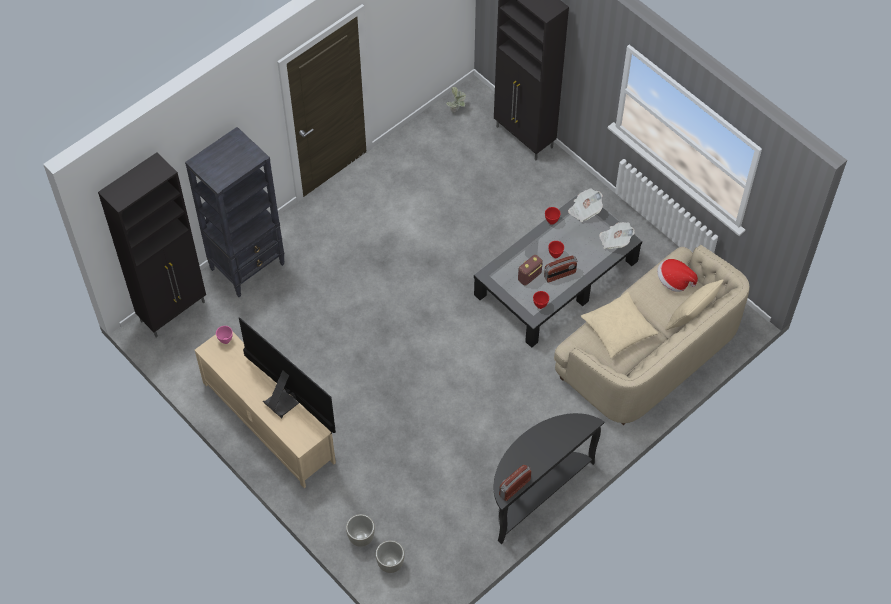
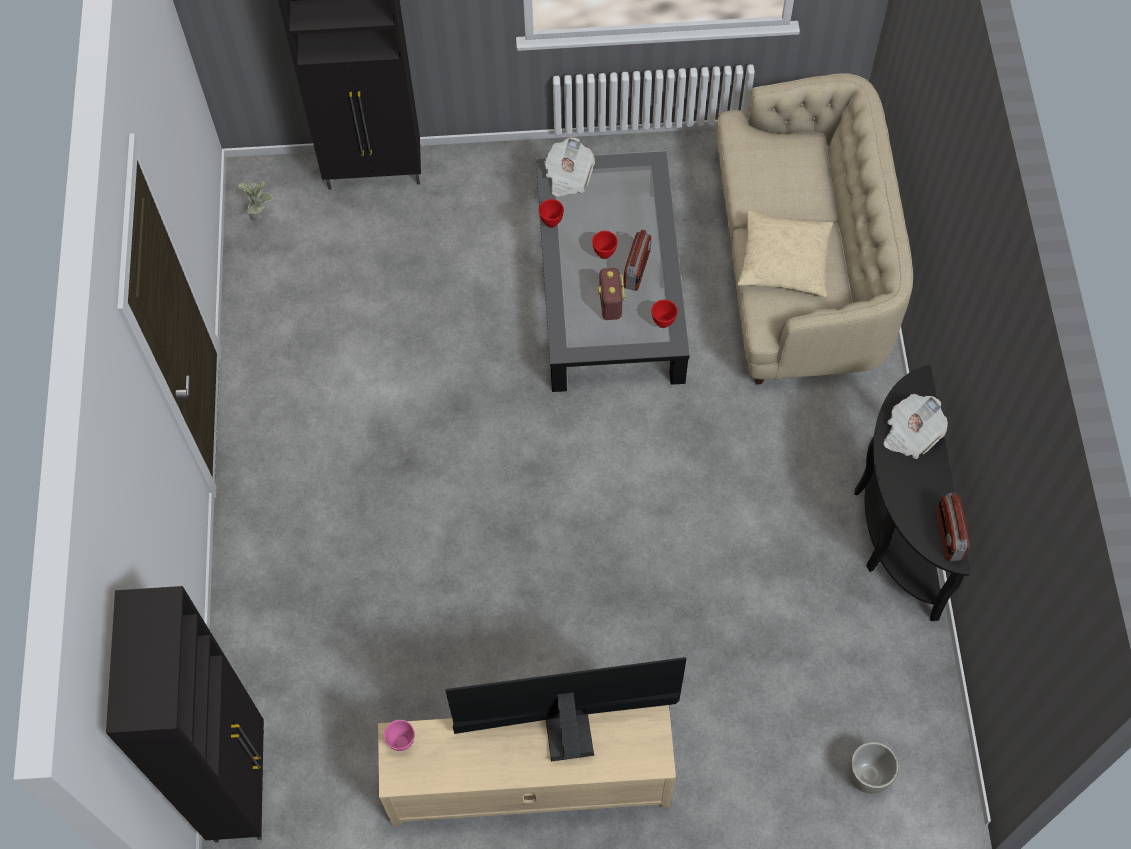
camera: 50 degrees left, 5 degrees up
black bookcase [185,127,285,297] -> none
grey planter [346,514,375,547] -> none
newspaper [599,222,635,249] -> newspaper moved to [884,394,948,459]
hat [657,259,698,292] -> none
beige pillow [665,279,723,330] -> none

